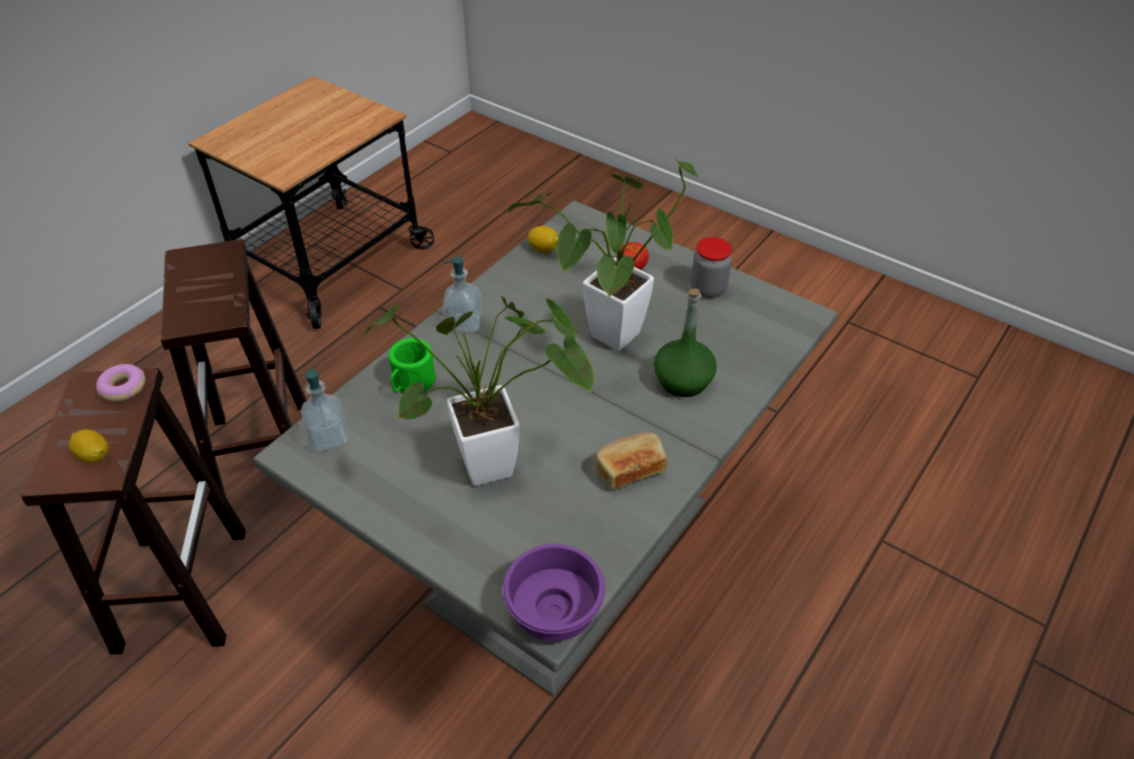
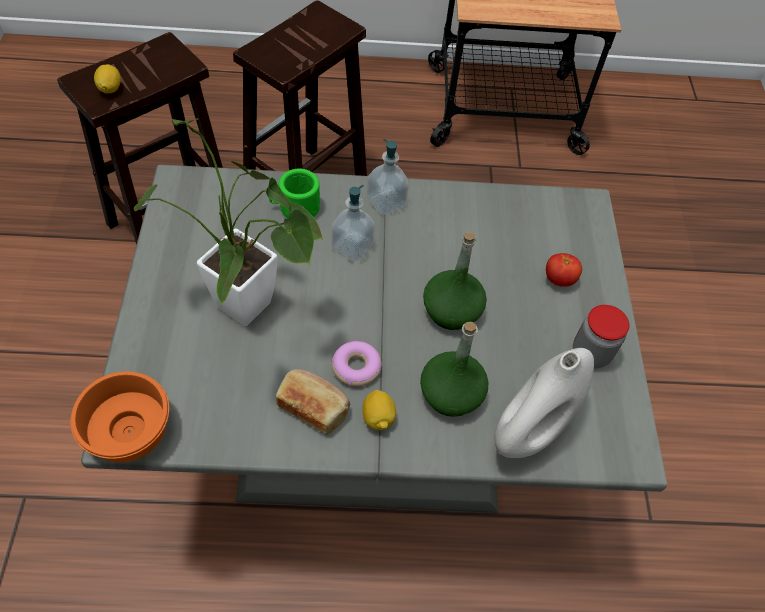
camera: 50 degrees right, 10 degrees up
donut [96,364,145,402] -> donut moved to [331,341,382,387]
soap dispenser [301,367,350,452] -> soap dispenser moved to [331,185,375,261]
purple bowl [503,544,605,642] -> orange bowl [70,371,169,462]
potted plant [508,161,699,351] -> green bottle [423,232,487,330]
lemon [528,226,558,253] -> lemon moved to [362,390,396,430]
none -> white vase [494,348,594,458]

